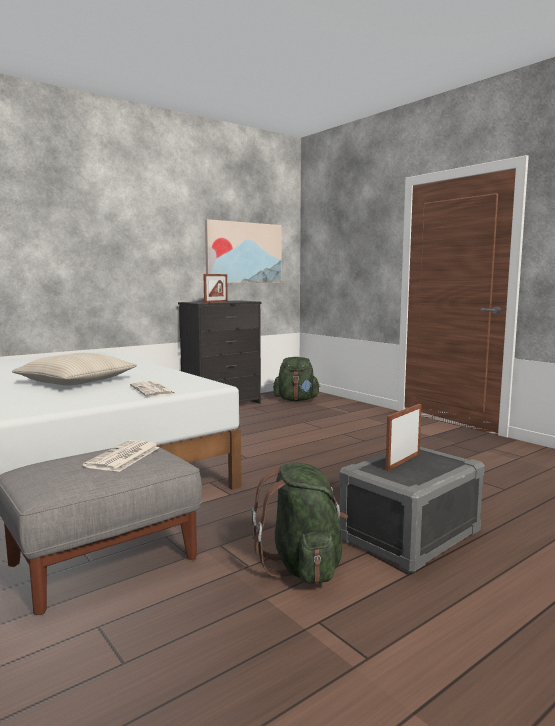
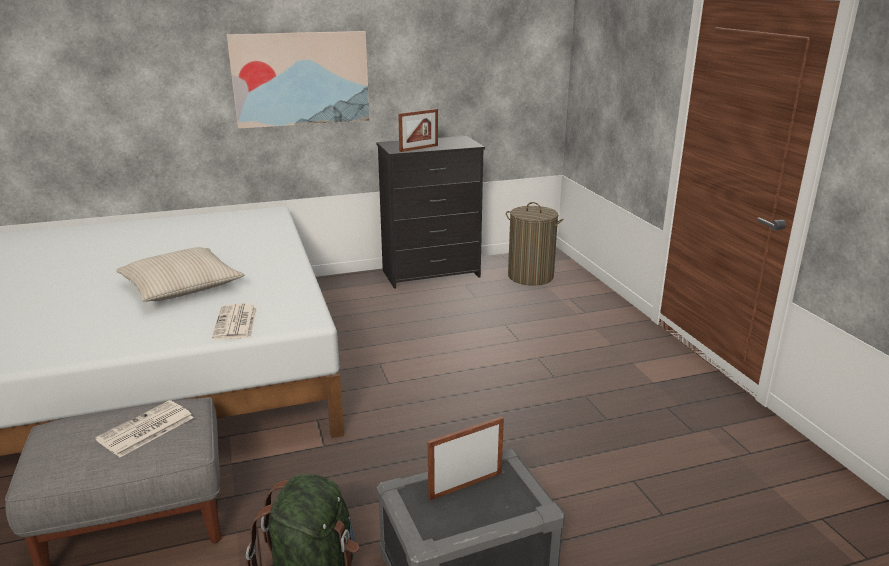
camera: 20 degrees right, 15 degrees up
picture [205,219,282,283] -> picture moved to [226,31,370,129]
green backpack [273,357,320,401] -> laundry basket [506,202,563,286]

